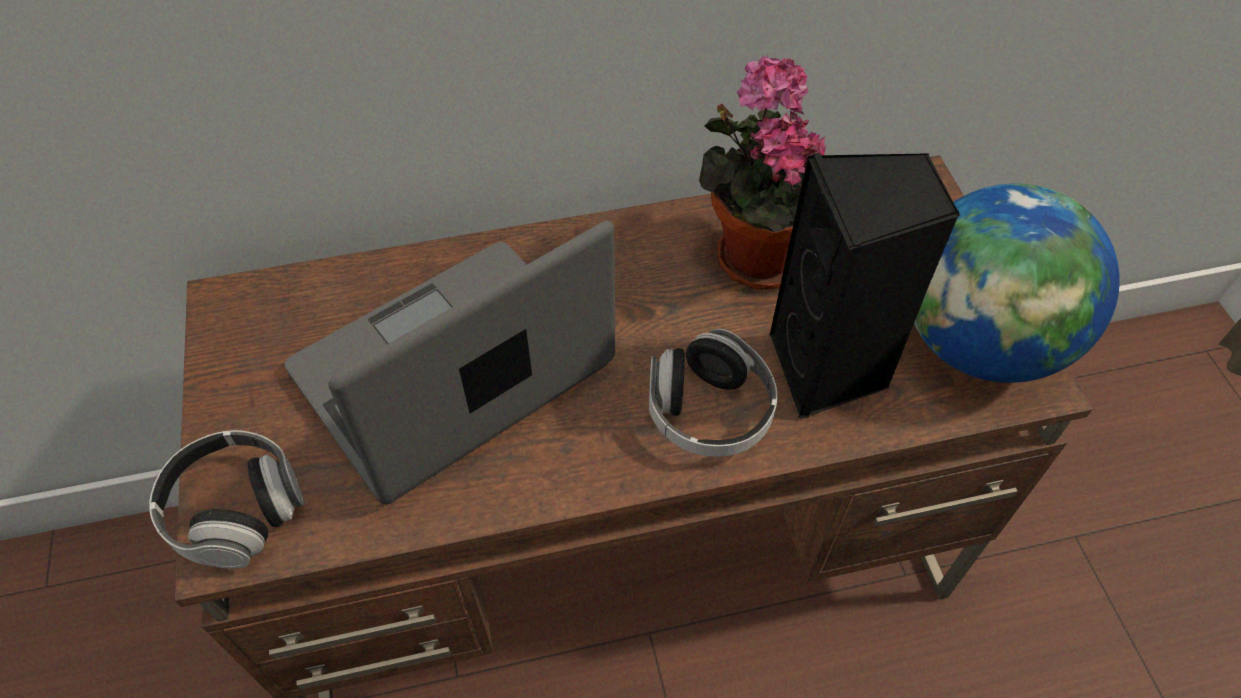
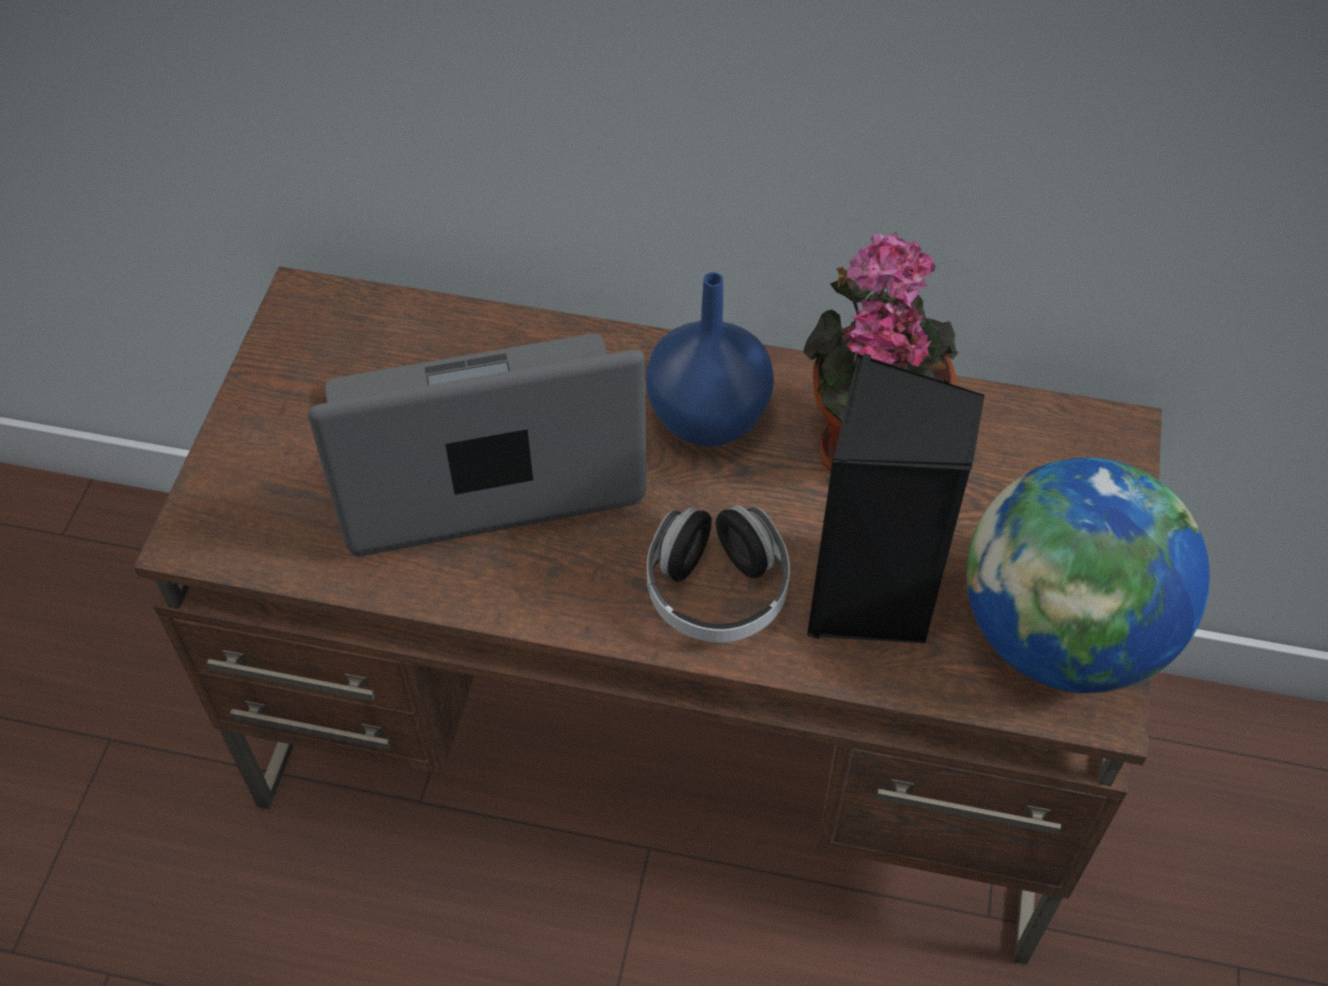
camera: 25 degrees right, 0 degrees up
headphones [149,430,304,569] -> none
none -> blue vase [646,272,774,447]

